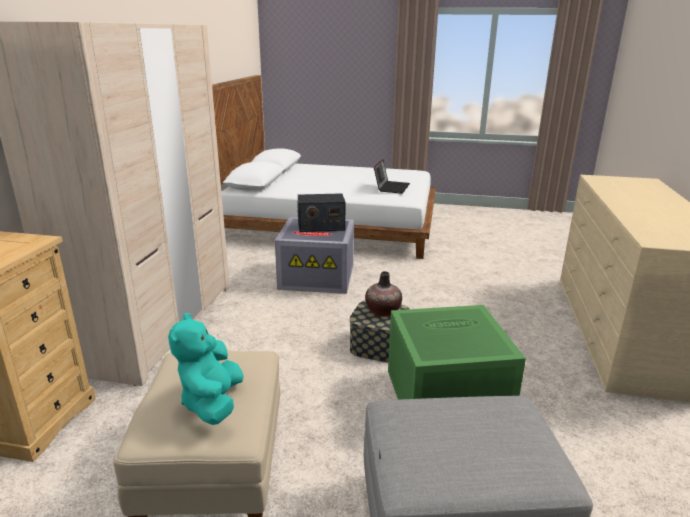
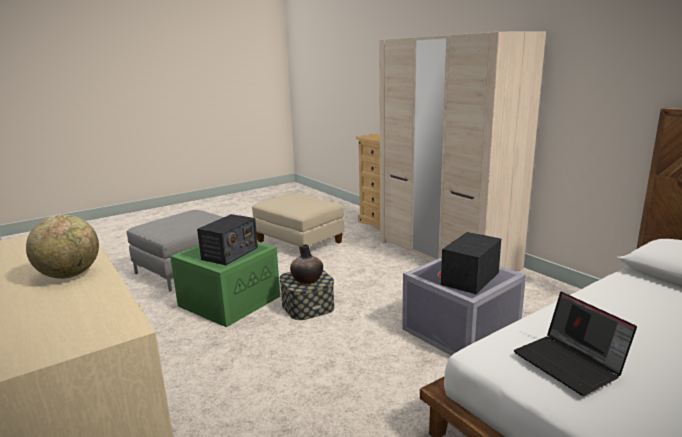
camera: 135 degrees right, 5 degrees down
turquoise plush toy [168,313,244,425] -> none
none -> globe [26,215,99,279]
none -> radio [197,214,258,265]

